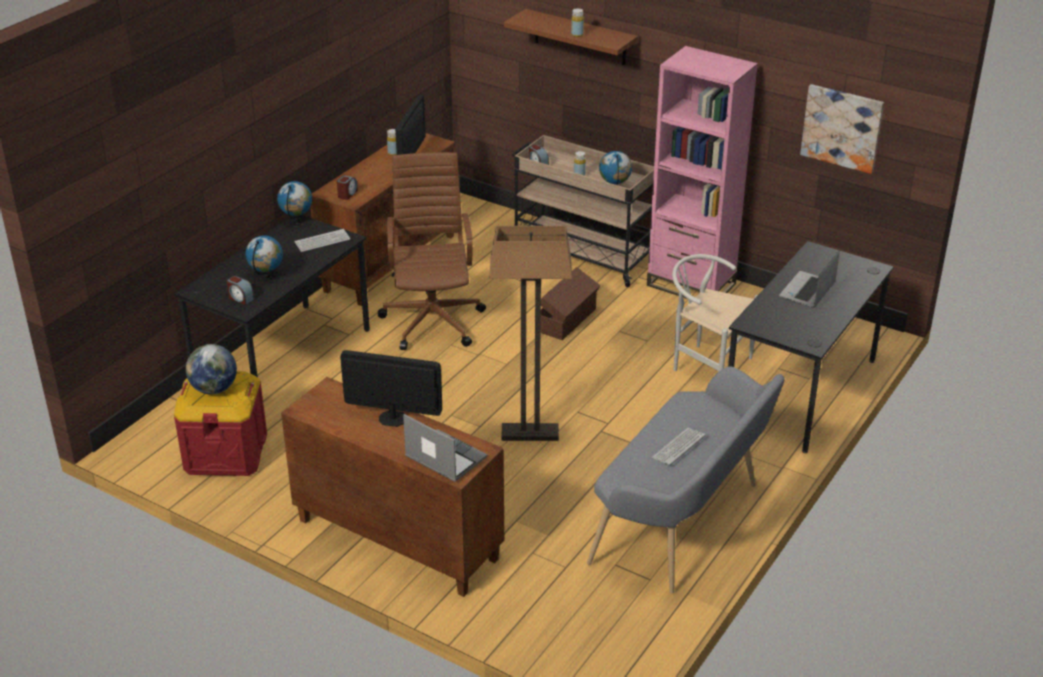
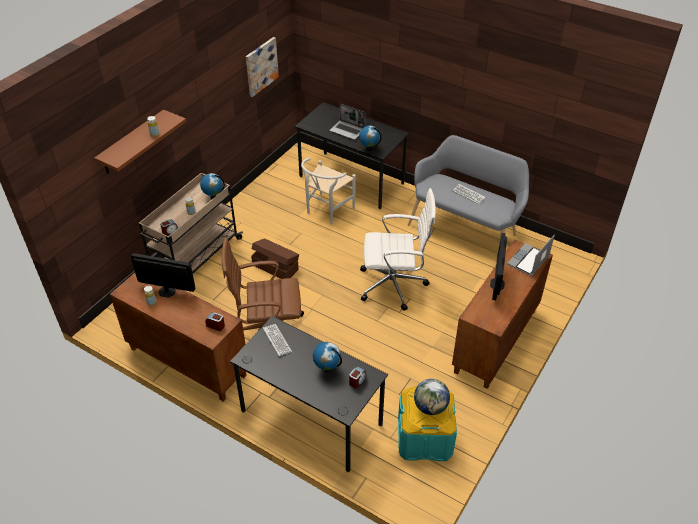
camera: 90 degrees left, 10 degrees up
red storage box [174,371,267,476] -> turquoise storage box [398,386,457,461]
globe [277,181,312,223] -> globe moved to [359,126,381,151]
floor lamp [490,226,572,441] -> white office chair [360,188,436,311]
pink bookcase [647,46,758,299] -> none

